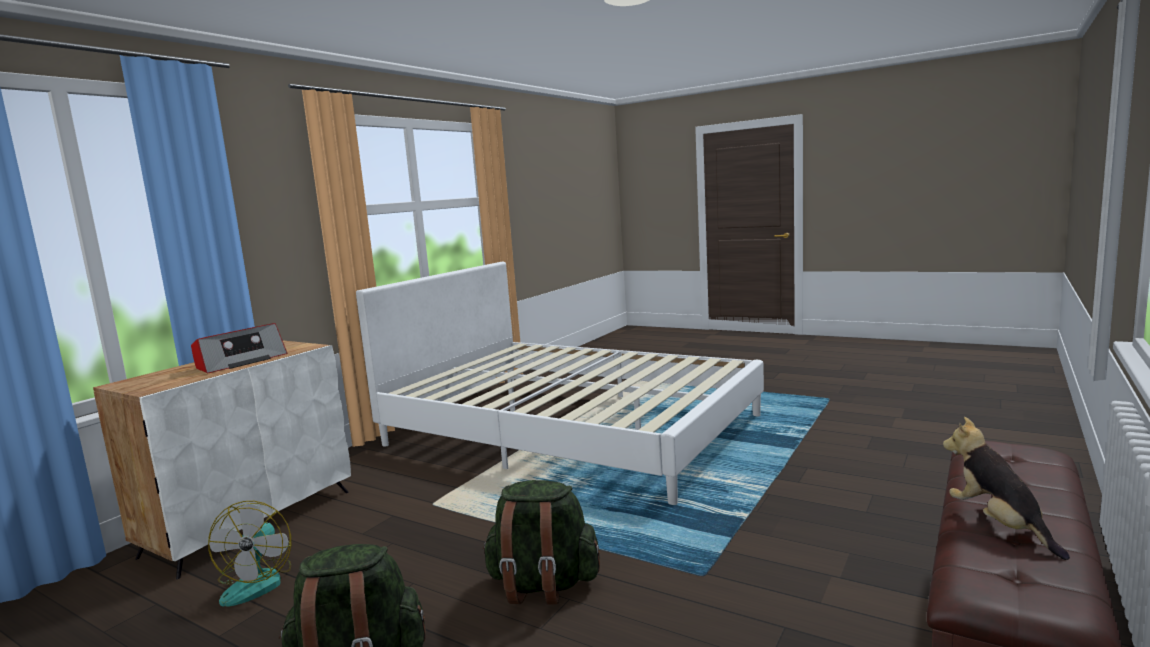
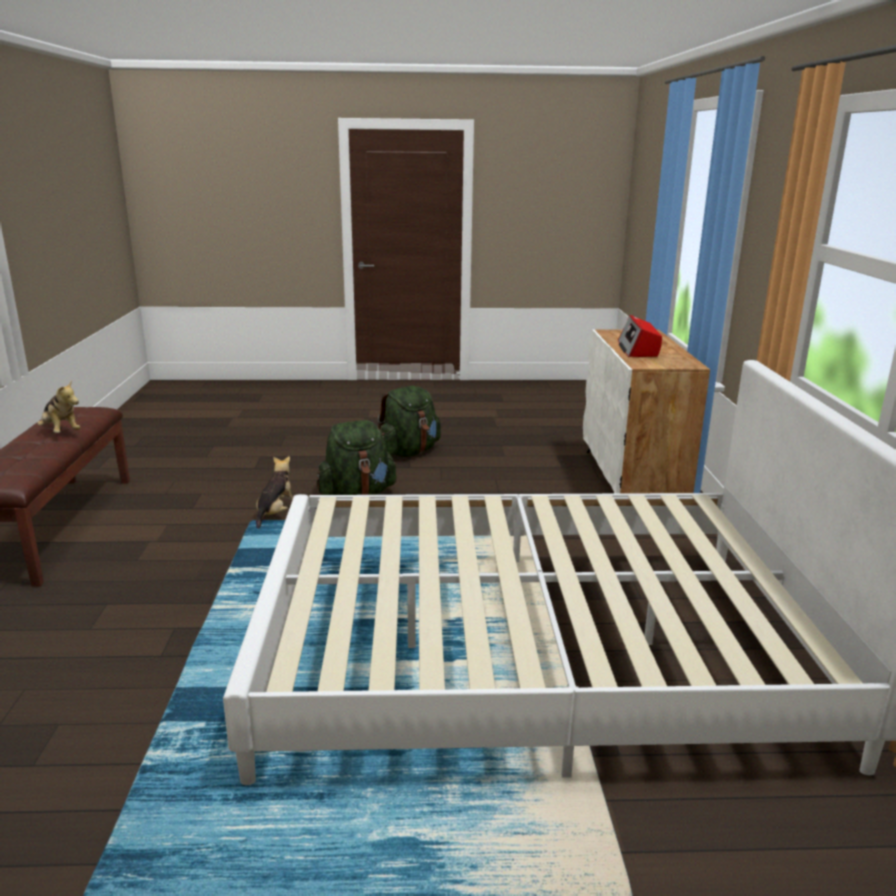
camera: 145 degrees right, 10 degrees up
fan [208,501,291,607] -> none
none -> plush toy [256,456,293,529]

